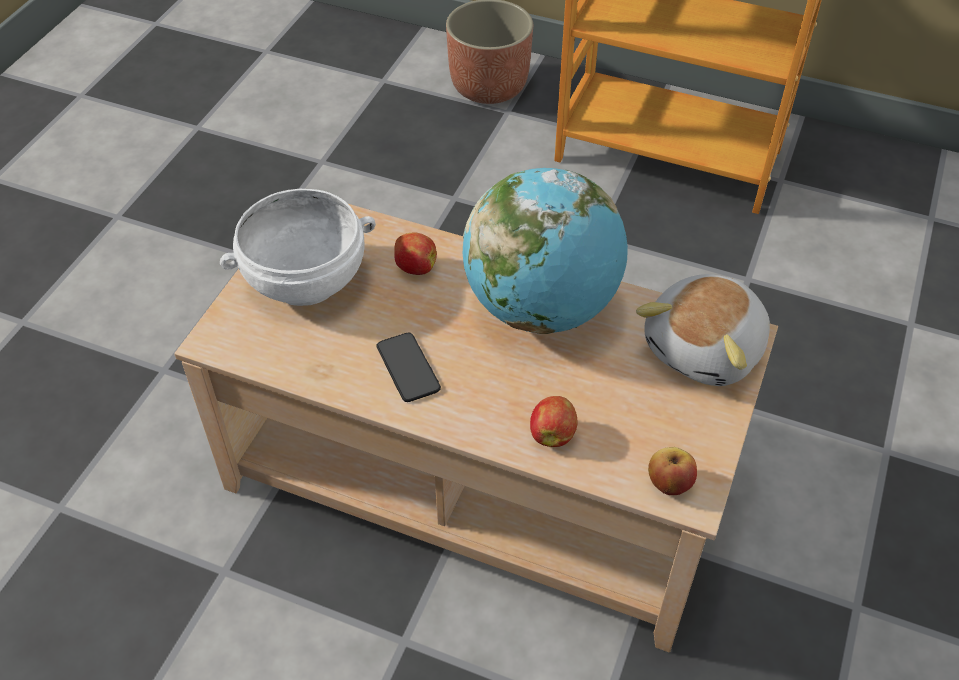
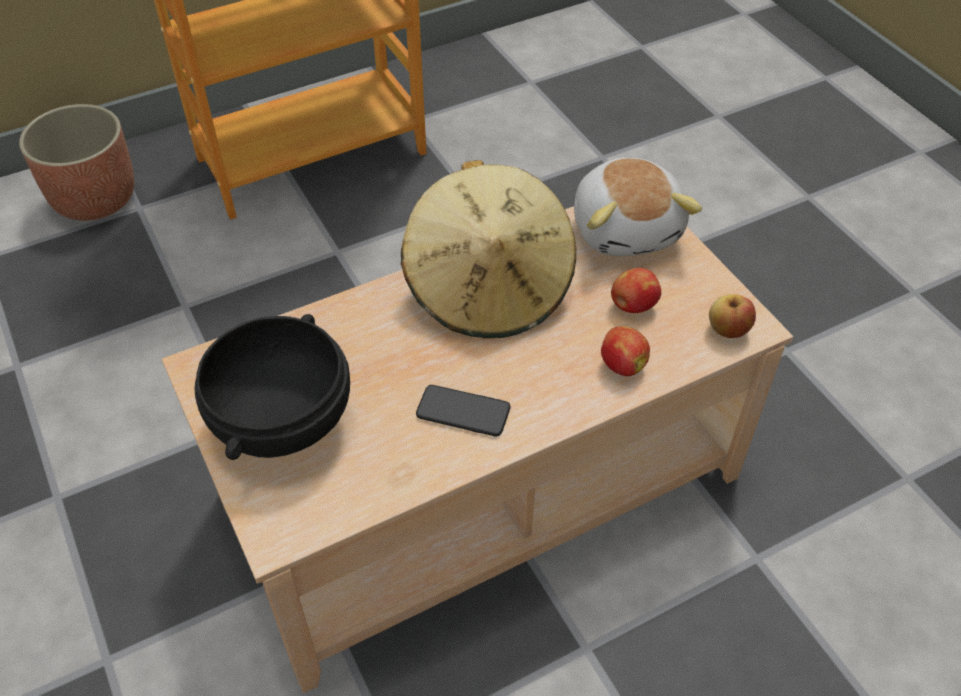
camera: 50 degrees left, 0 degrees up
white bowl [220,189,376,306] -> black bowl [195,314,350,460]
apple [394,233,437,275] -> apple moved to [611,268,661,313]
globe [463,168,628,334] -> beige hat [401,160,576,338]

